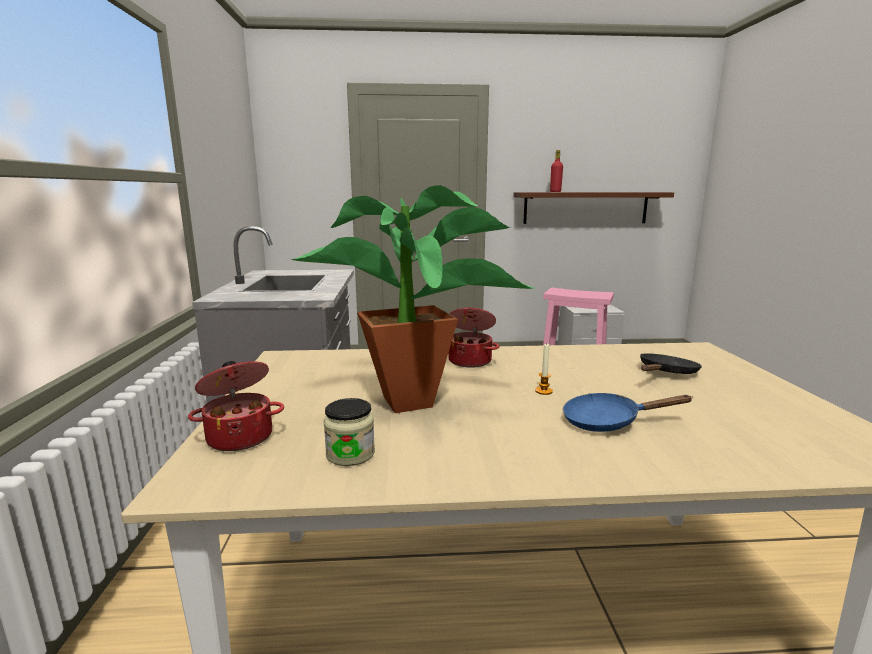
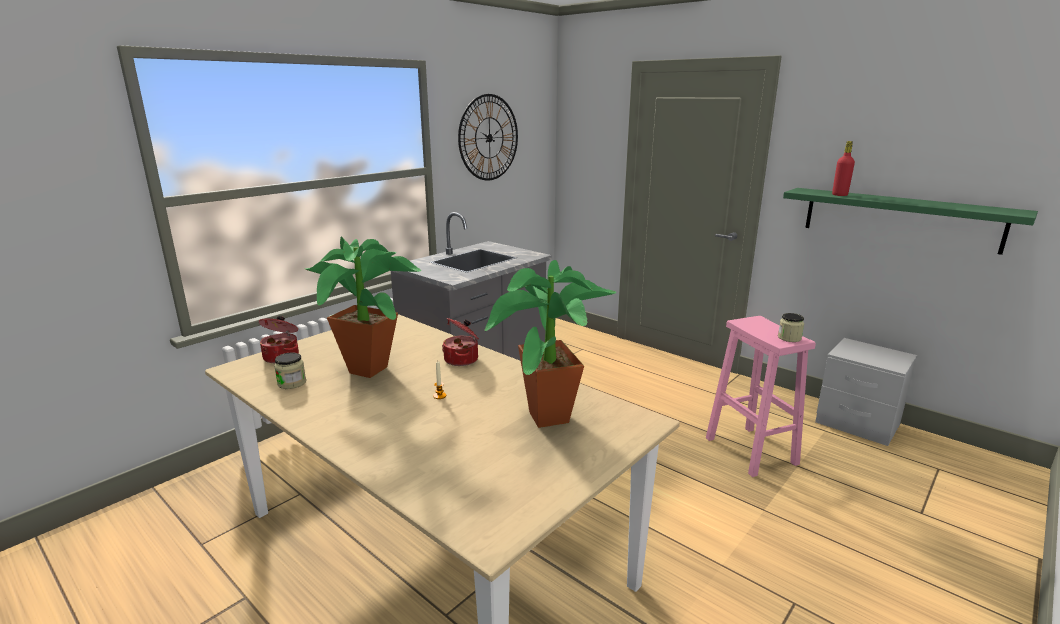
camera: 45 degrees right, 5 degrees up
brown shelf [513,192,674,224] -> green shelf [783,188,1038,255]
blue frying pan [563,393,692,432] -> none
black frying pan [640,353,701,374] -> potted plant [485,260,616,428]
none -> wall clock [458,94,518,181]
none -> jar [778,313,804,342]

